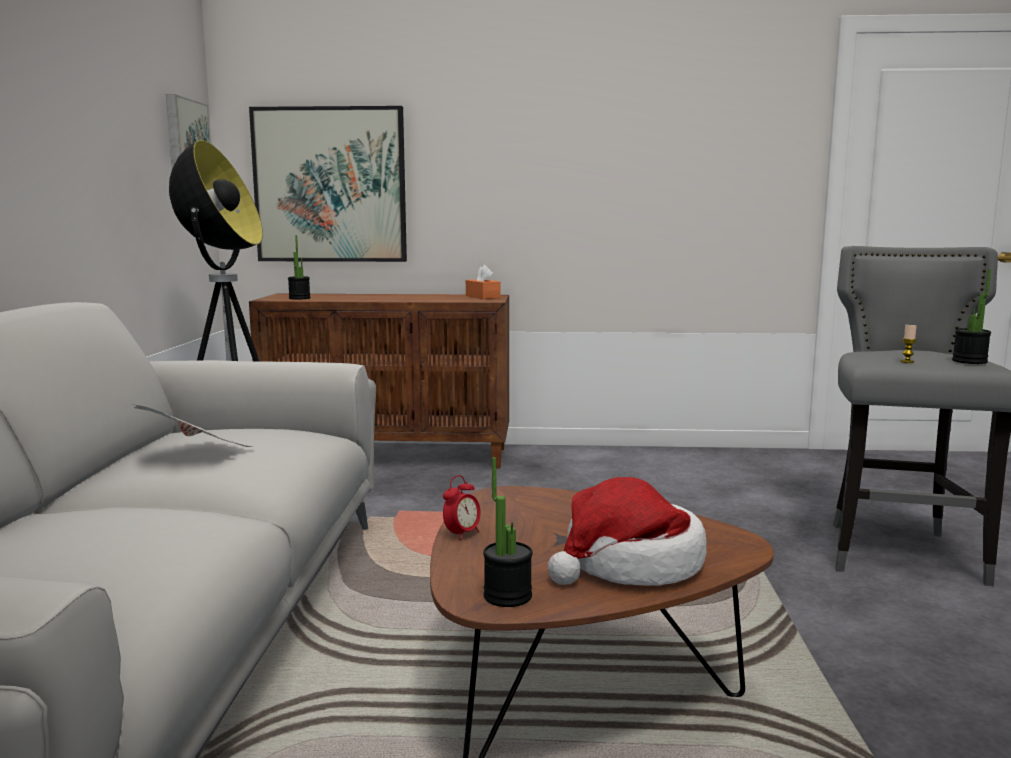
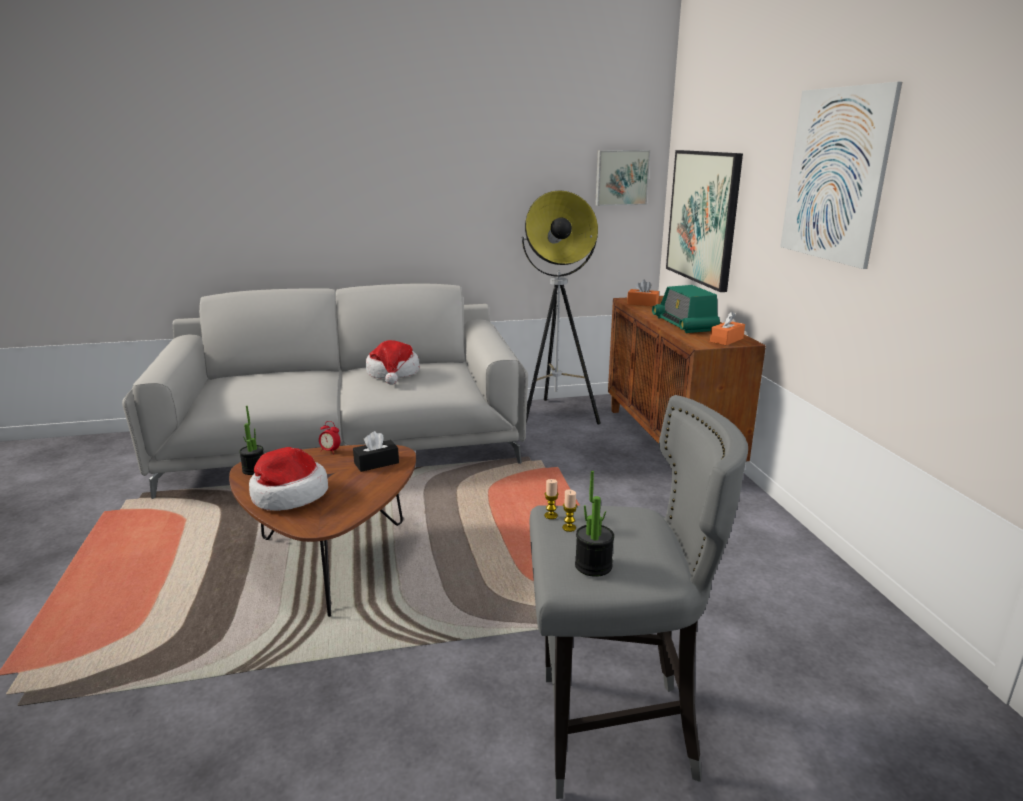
camera: 75 degrees right, 10 degrees up
newspaper [133,405,254,447] -> hat [366,340,419,385]
potted plant [288,235,311,300] -> orange tissue box [627,280,659,306]
none -> black tissue box [353,431,399,472]
none -> candle [544,479,558,519]
none -> radio [652,285,720,333]
none -> picture [780,82,902,269]

